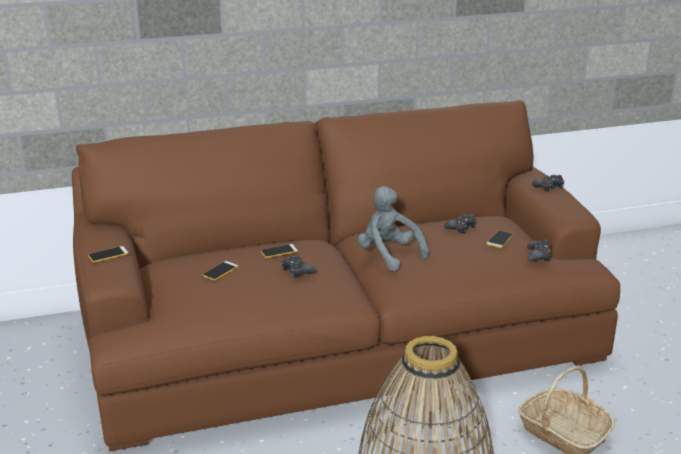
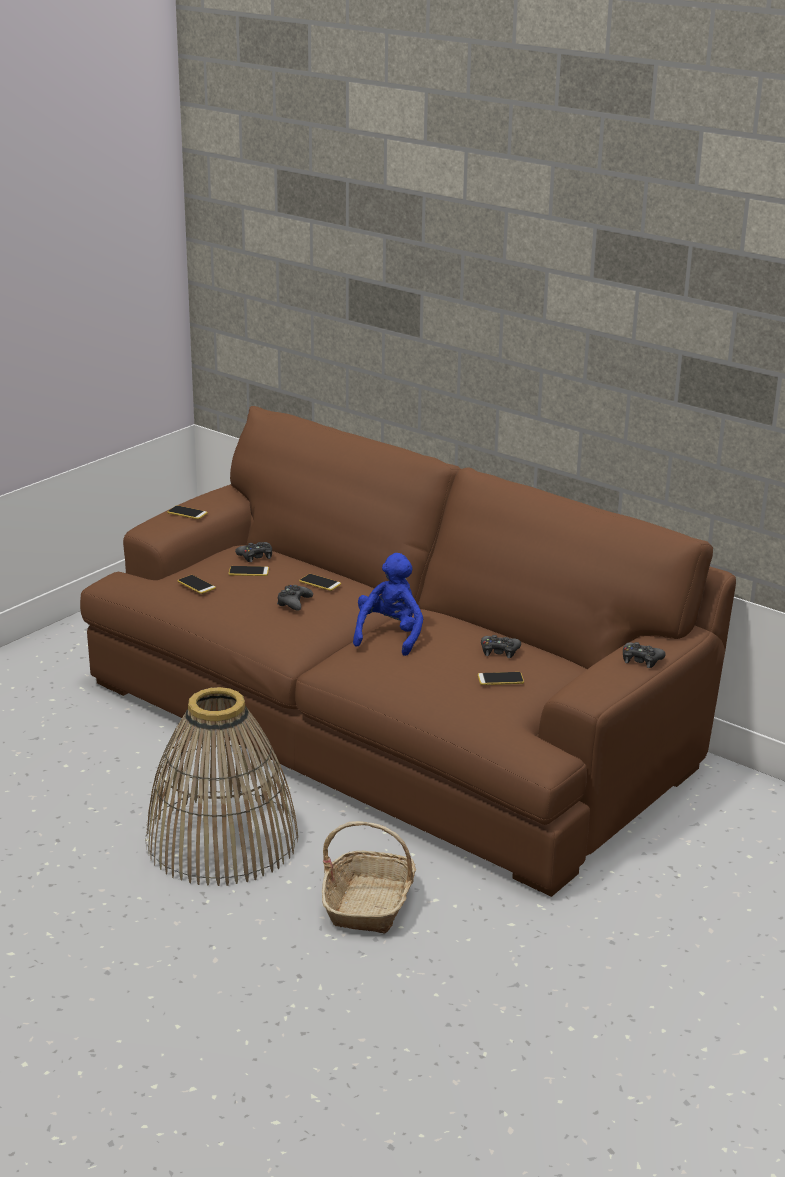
camera: 55 degrees right, 0 degrees up
grey plush toy [358,186,429,271] -> blue plush toy [353,553,423,656]
black game controller [527,239,552,261] -> black game controller moved to [235,542,272,562]
none -> phone [177,575,216,594]

